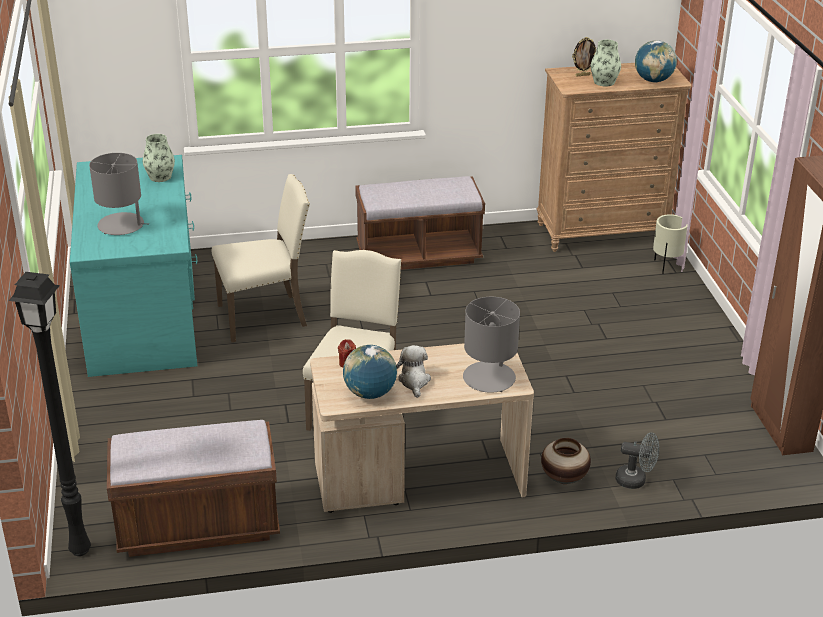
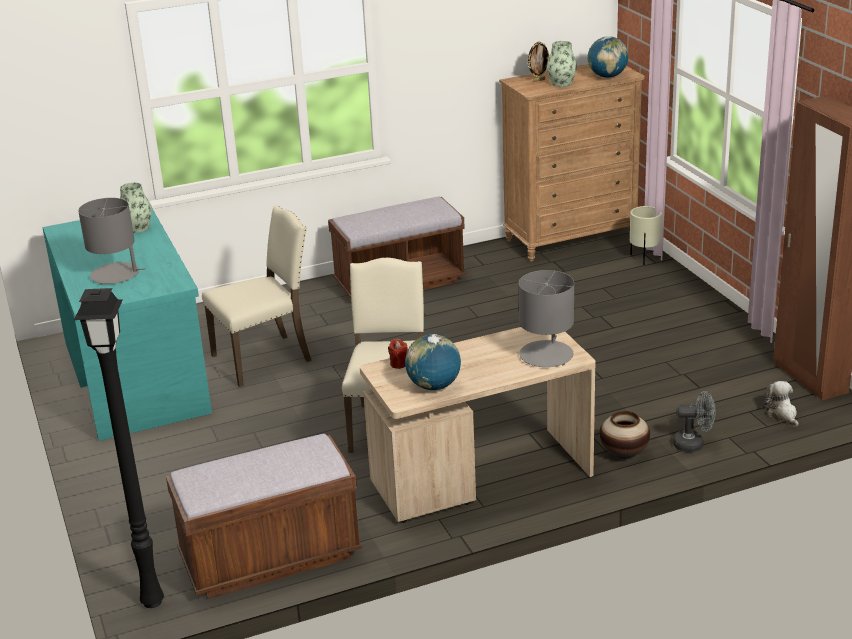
camera: 10 degrees left, 5 degrees down
plush toy [396,345,431,398] -> plush toy moved to [765,381,798,427]

